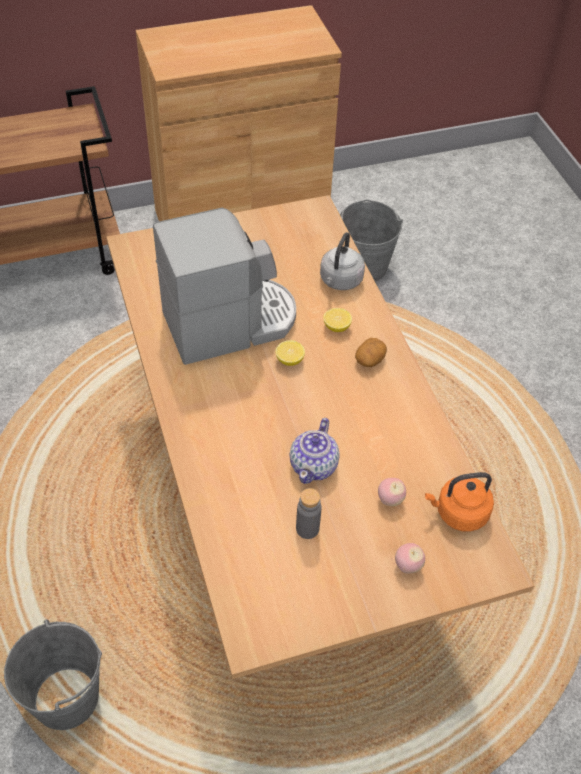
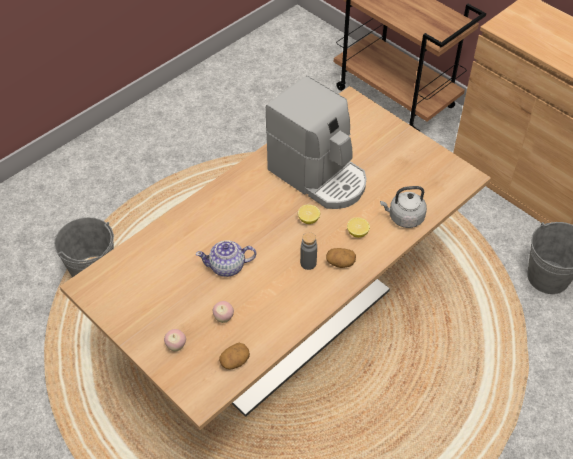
camera: 65 degrees right, 0 degrees up
grey bottle [296,488,322,539] -> grey bottle moved to [300,232,317,270]
orange kettle [425,472,494,532] -> potato [219,343,250,369]

